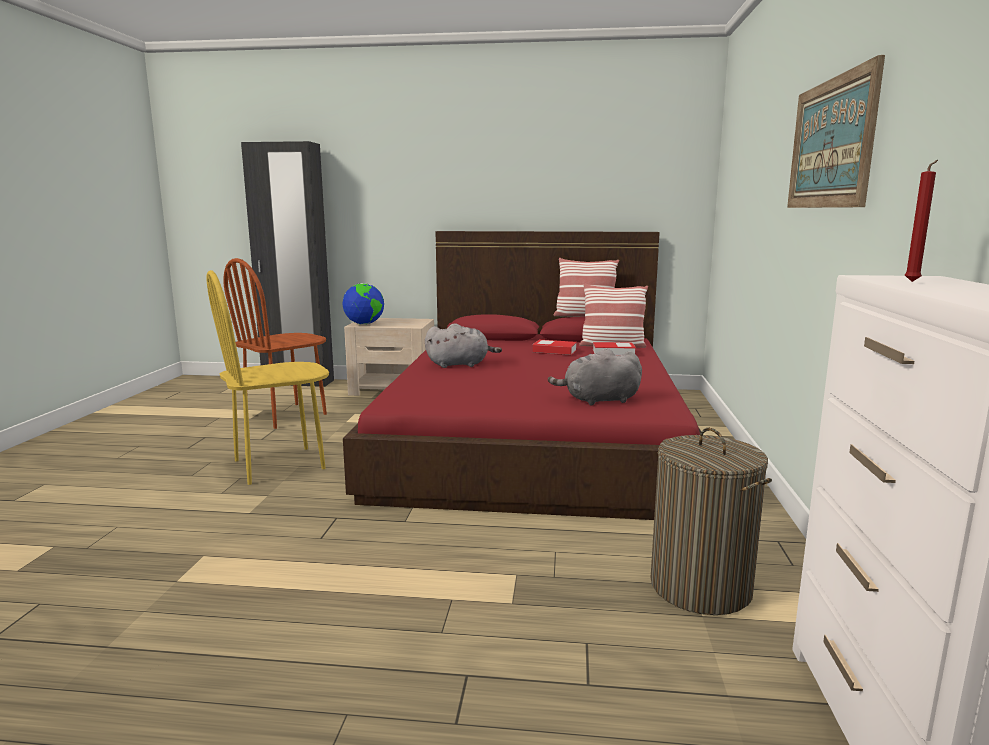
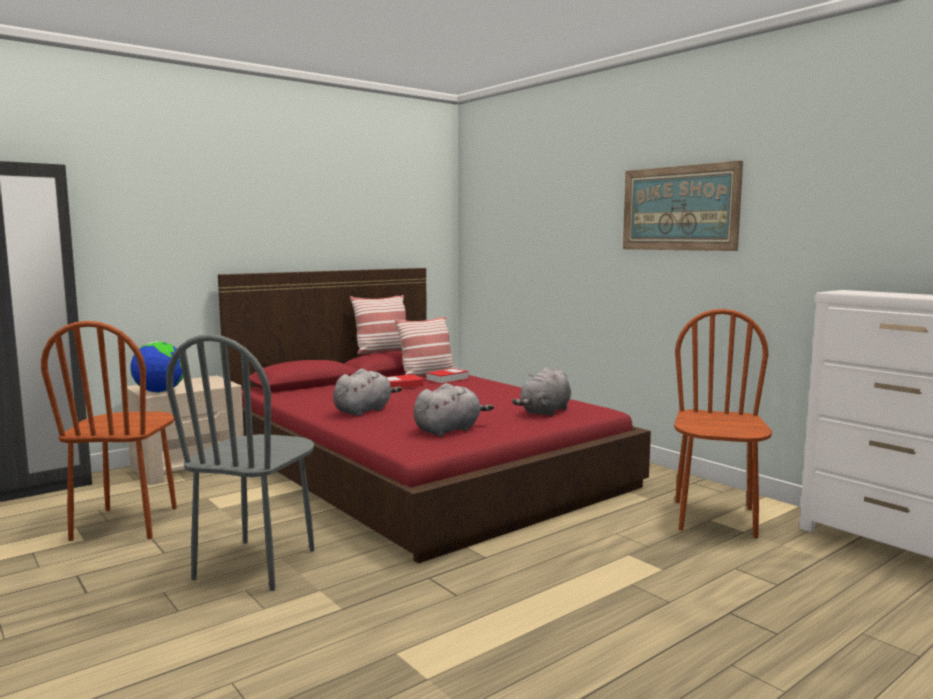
camera: 45 degrees left, 5 degrees down
yellow chair [207,270,329,485] -> grey chair [166,334,315,591]
laundry basket [651,428,772,615] -> brown chair [674,309,772,538]
red candle [905,160,938,282] -> none
none -> grey plush toy [414,383,494,436]

